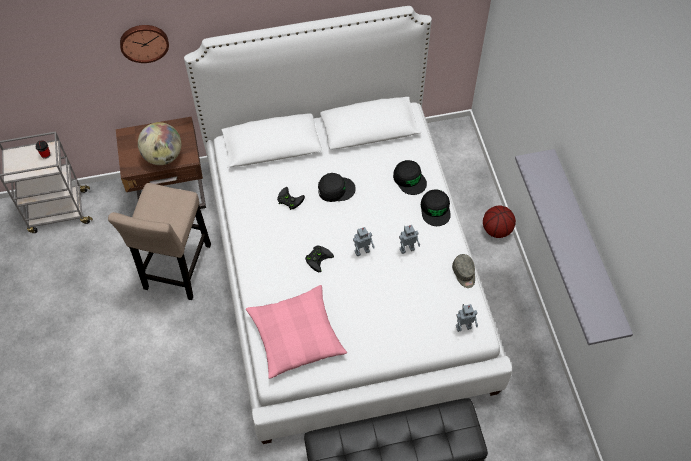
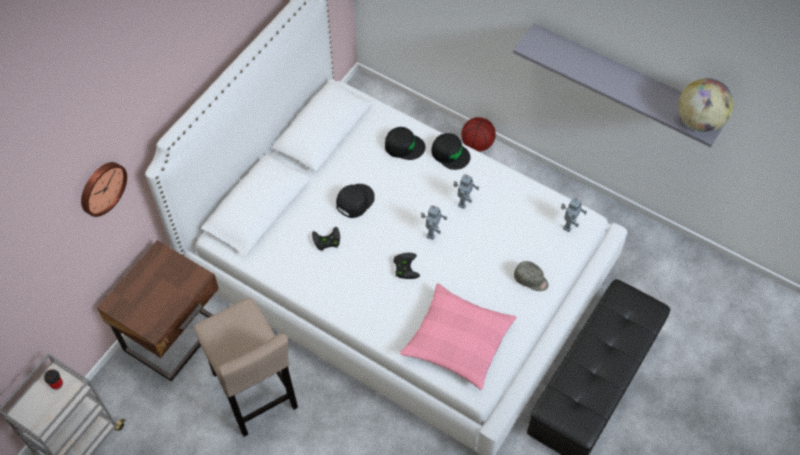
camera: 45 degrees left, 0 degrees up
globe [138,122,181,165] -> globe moved to [678,78,734,132]
grey cap [452,254,475,288] -> grey cap moved to [514,261,549,291]

